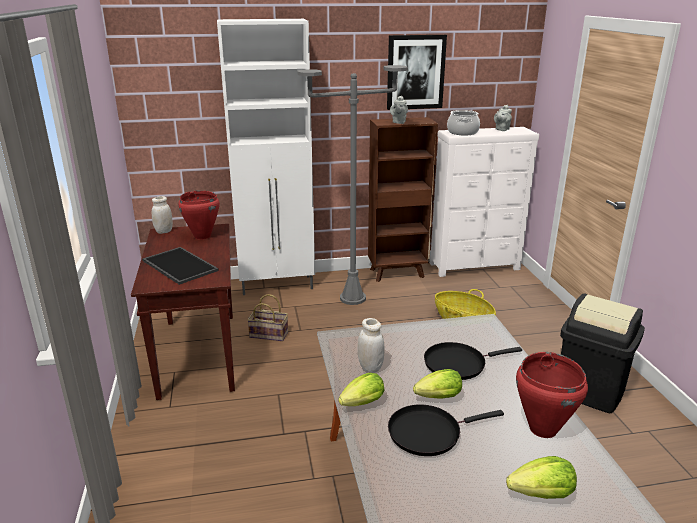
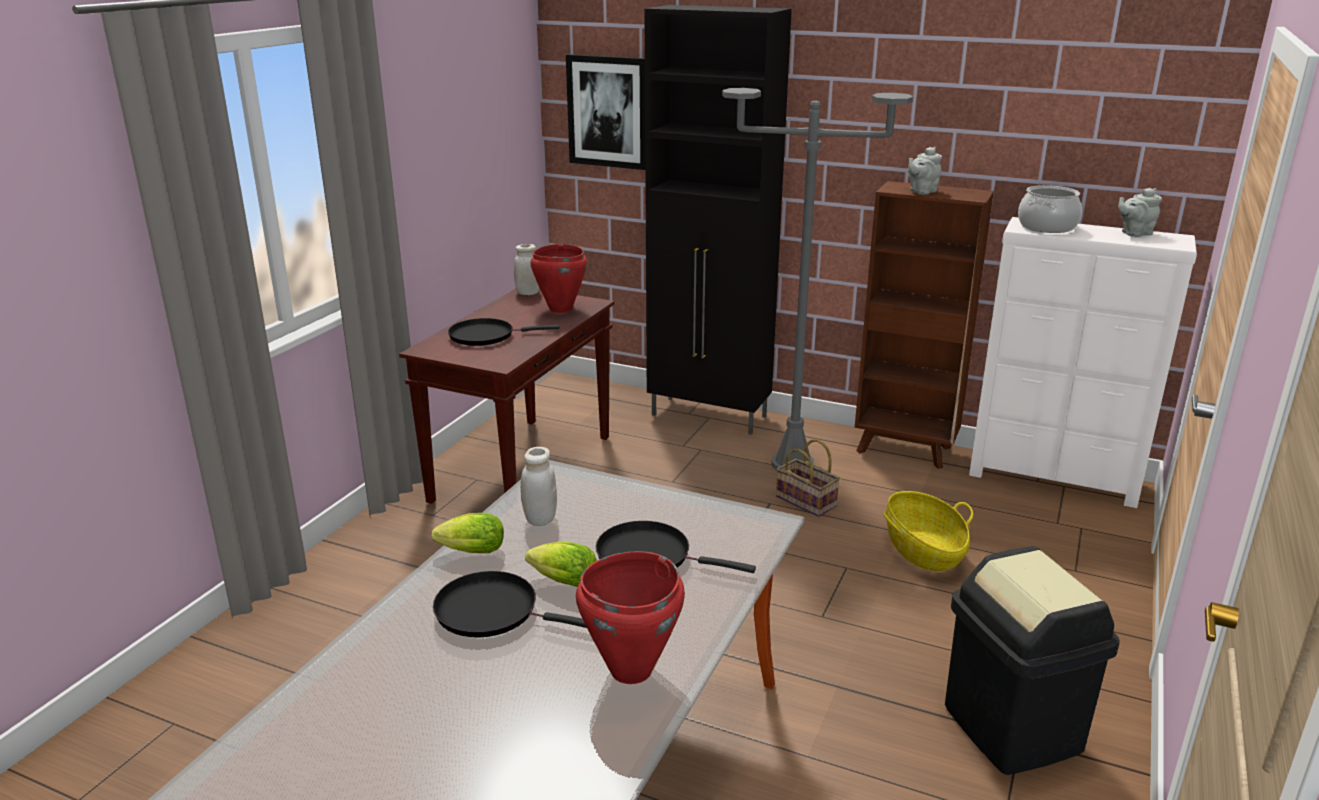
camera: 35 degrees right, 0 degrees up
tray [142,247,219,285] -> black frying pan [448,318,560,346]
white cabinet [217,19,315,295] -> black cabinet [644,5,792,435]
basket [247,294,288,341] -> basket moved to [776,439,840,517]
picture [387,35,447,110] -> picture moved to [566,54,645,170]
lettuce [506,456,577,499] -> none

